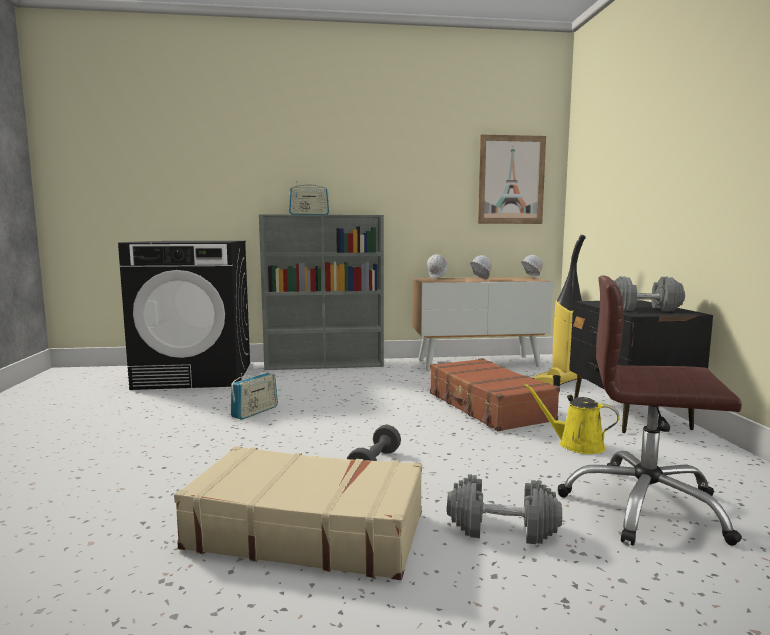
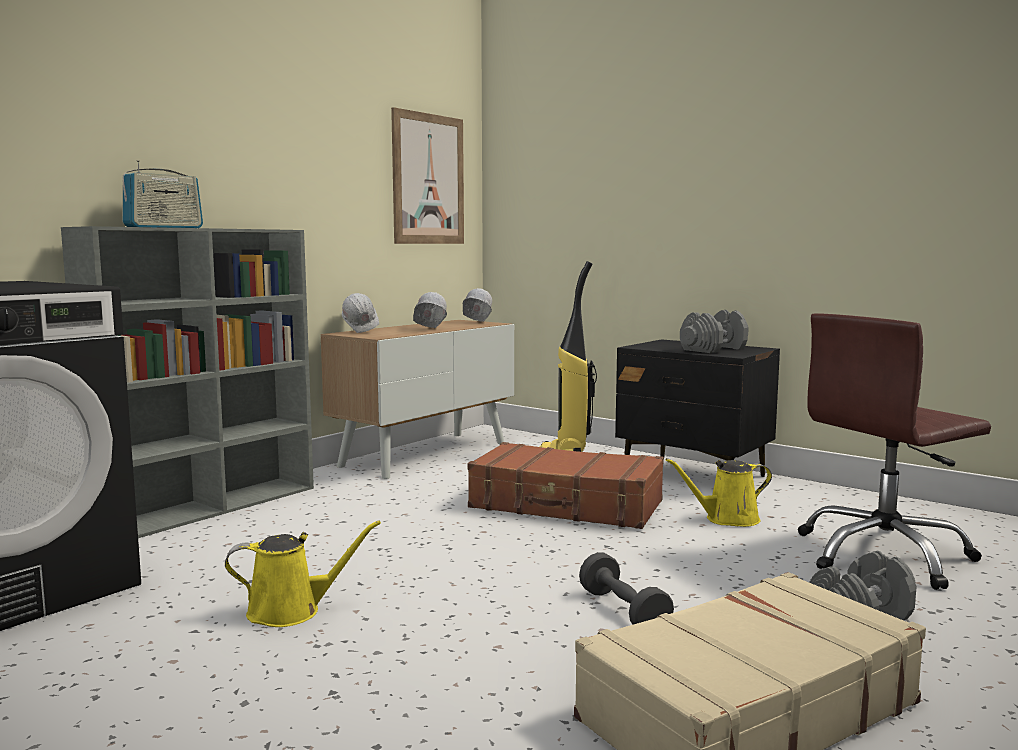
camera: 45 degrees left, 0 degrees up
radio [231,372,278,420] -> yellow watering can [225,520,381,627]

